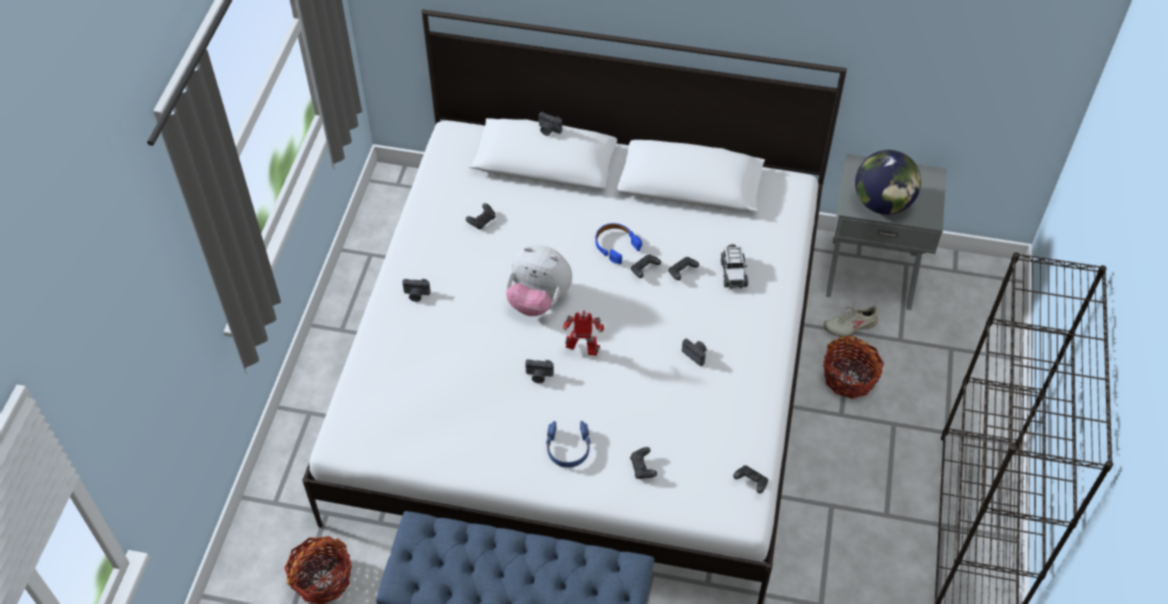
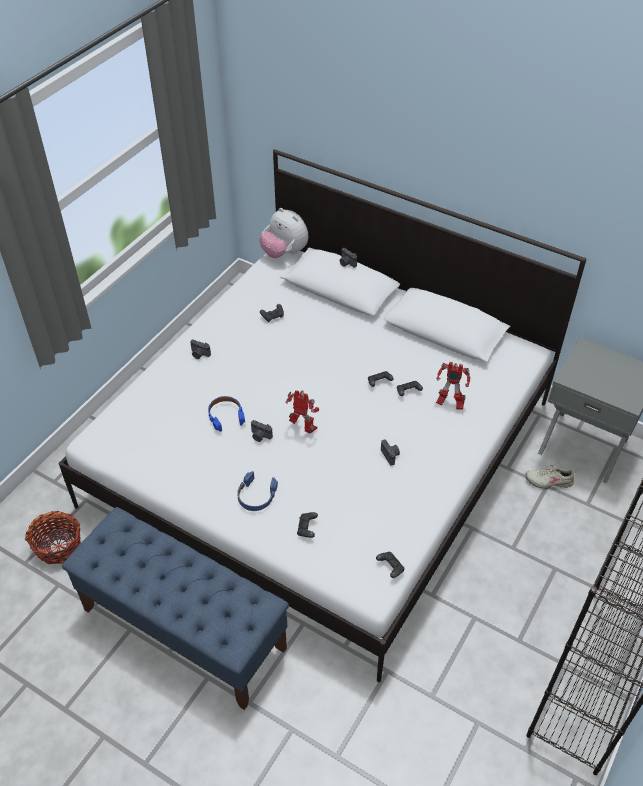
camera: 20 degrees right, 5 degrees down
plush toy [506,245,572,316] -> plush toy moved to [259,208,309,258]
blue headphones [595,223,642,264] -> blue headphones moved to [208,396,245,432]
toy car [721,244,748,288] -> toy robot [436,362,470,410]
basket [823,336,884,399] -> none
globe [855,150,921,215] -> none

